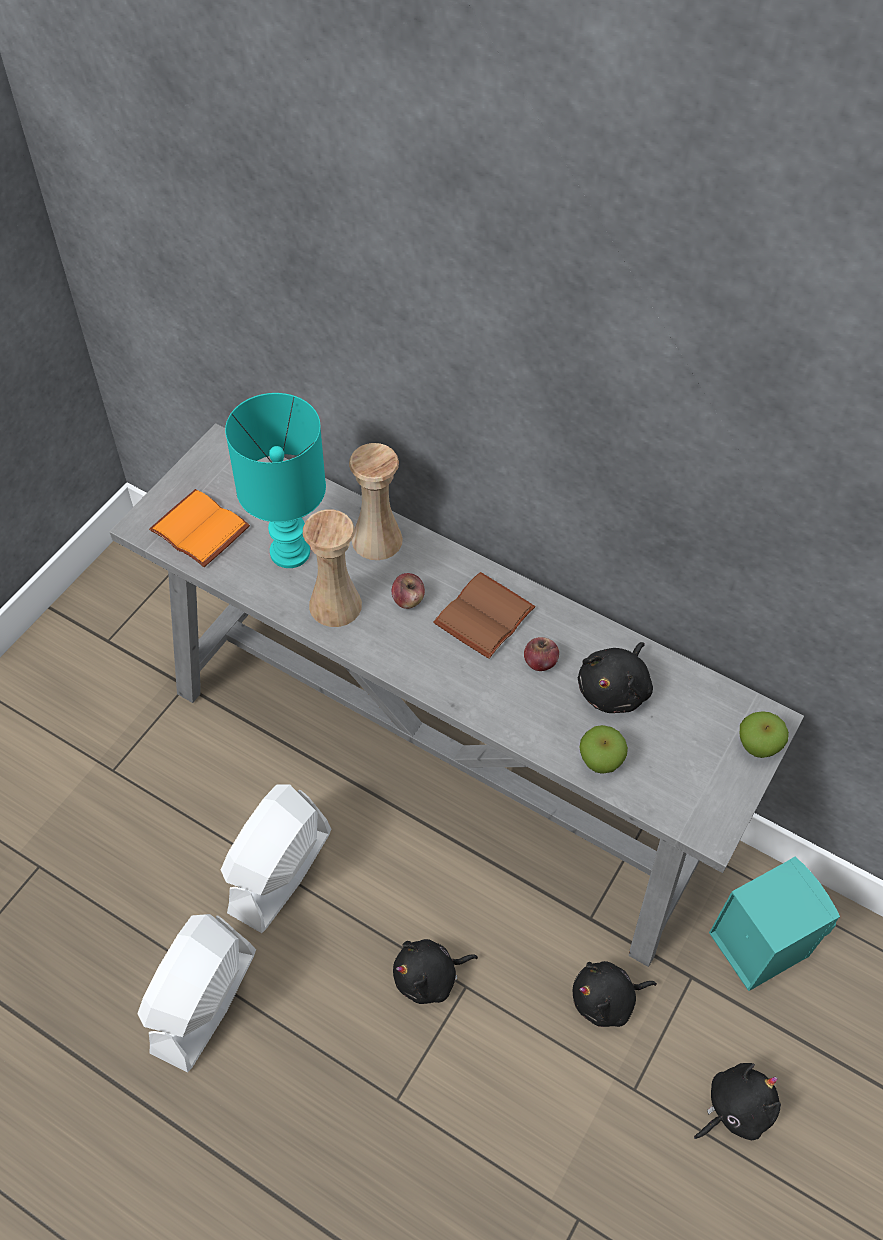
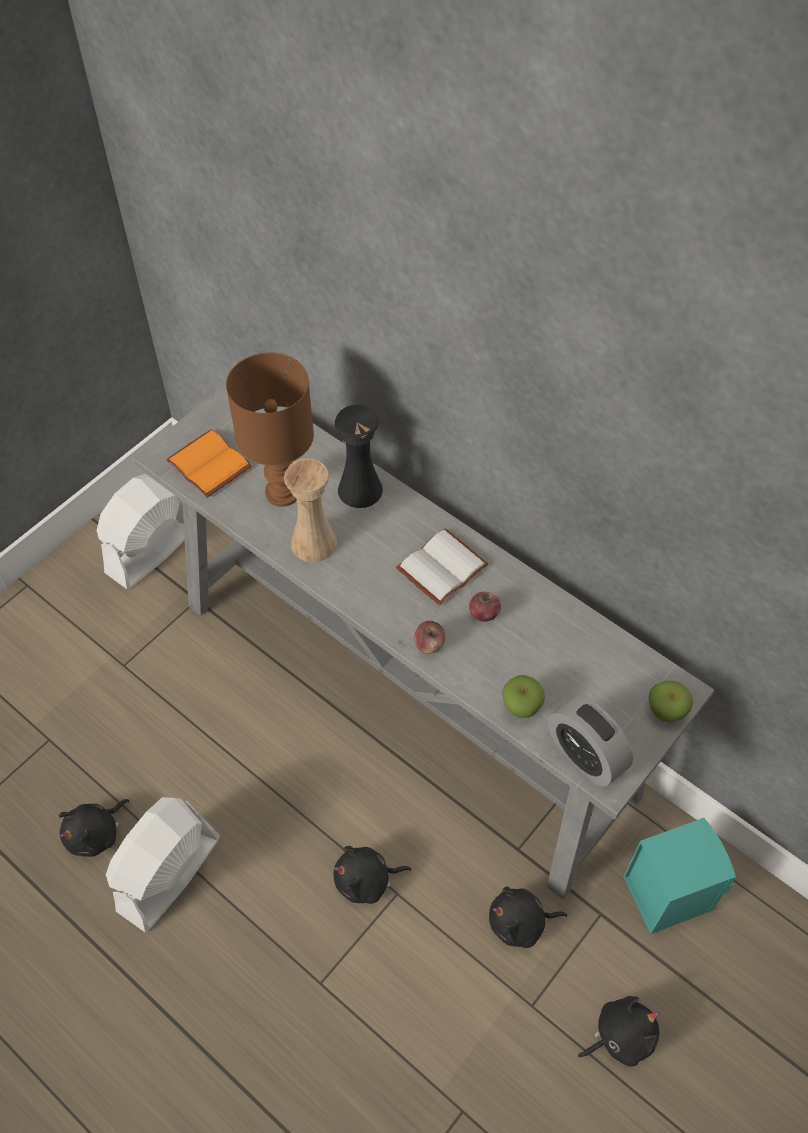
camera: 10 degrees right, 0 degrees up
white fan [221,784,331,933] -> white fan moved to [97,474,185,589]
turquoise table lamp [225,393,326,568] -> brown table lamp [226,353,314,507]
beige vase [349,443,403,560] -> black vase [335,405,383,508]
apple [391,573,425,609] -> apple moved to [414,621,445,654]
brown book [433,572,536,659] -> white book [396,528,488,605]
black plush toy [578,642,653,713] -> black plush toy moved to [59,799,130,857]
none -> alarm clock [548,696,633,787]

